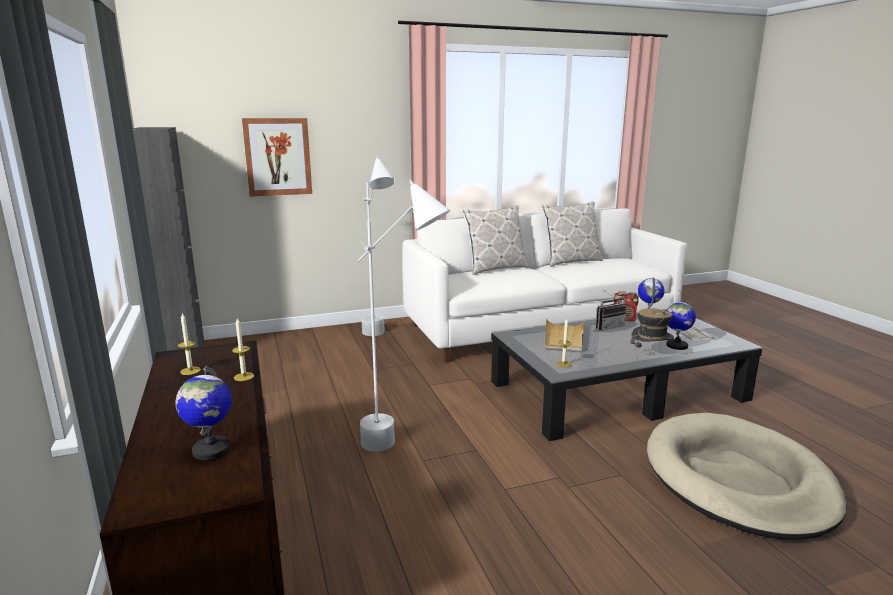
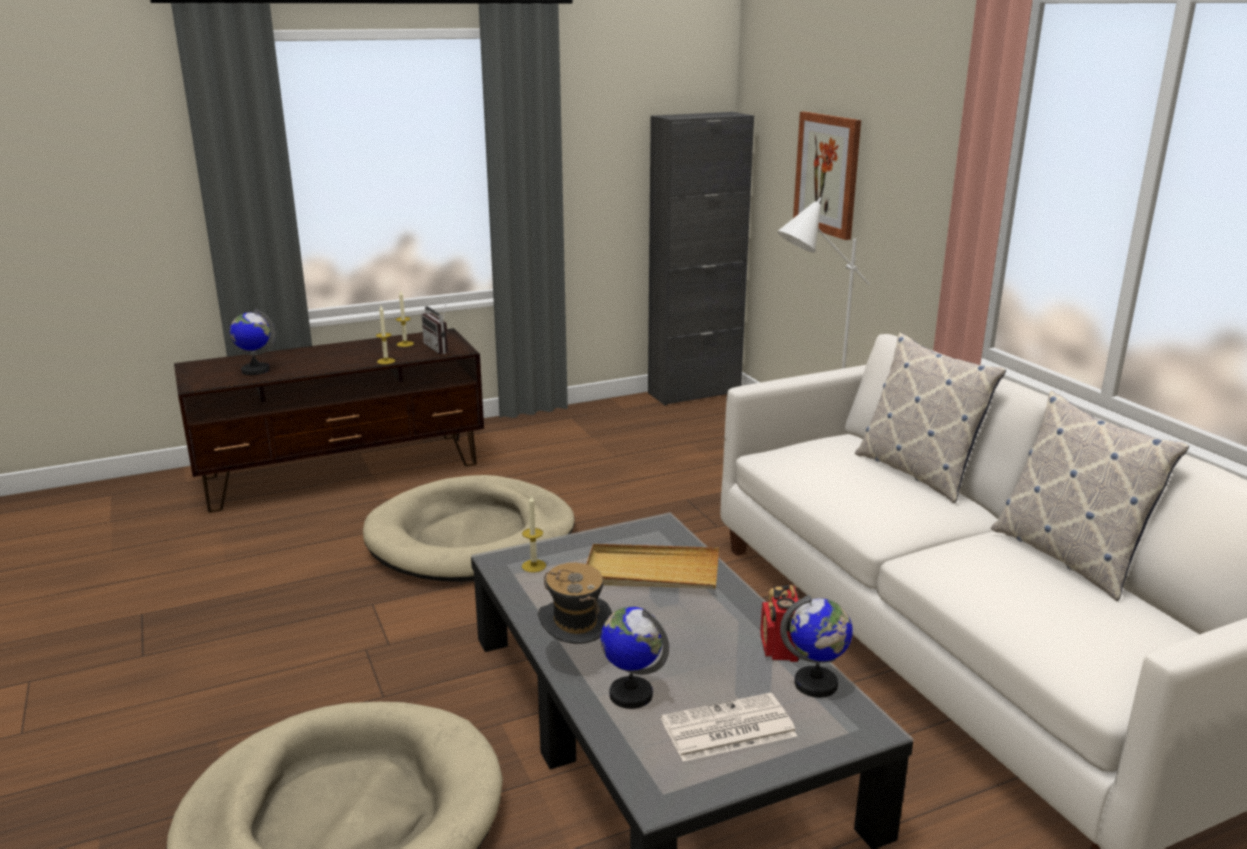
camera: 85 degrees right, 5 degrees up
white floor lamp [358,180,450,452] -> beige dog bed [363,475,575,582]
radio [596,289,627,331] -> radio moved to [421,297,449,354]

